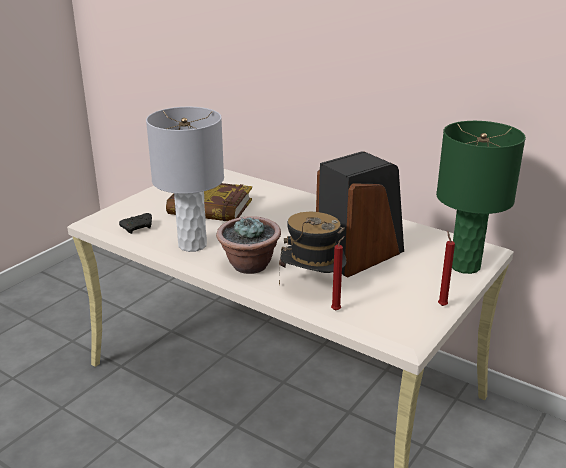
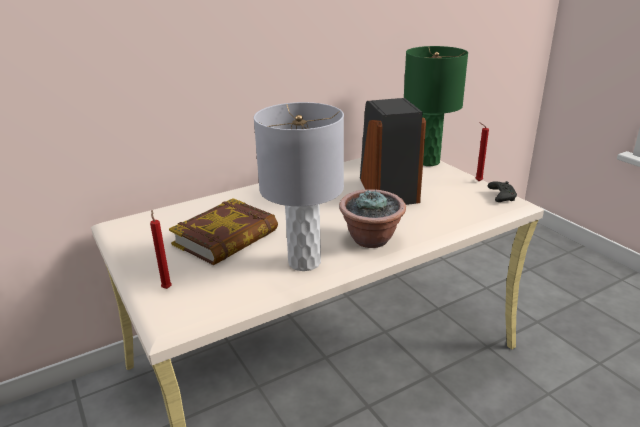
camera: 65 degrees left, 0 degrees up
black game controller [119,213,152,234] -> black game controller moved to [487,181,517,202]
hat [279,211,347,286] -> none
red candle [331,236,345,310] -> red candle moved to [150,210,172,289]

